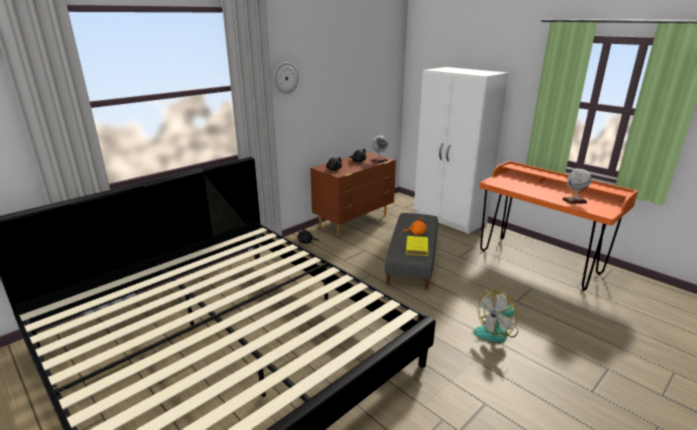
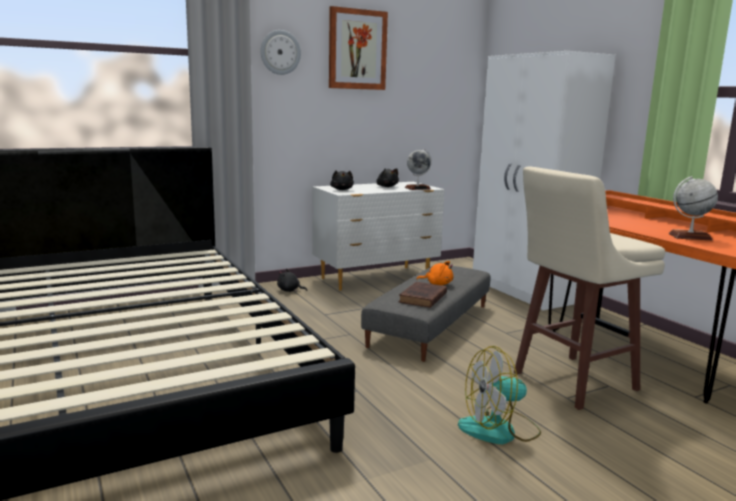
camera: 15 degrees right, 10 degrees down
brown dresser [310,152,396,237] -> white dresser [312,182,445,290]
yellow book [406,236,428,256] -> brown book [398,282,447,308]
none -> picture [329,6,388,90]
none -> beige stool [514,167,665,410]

